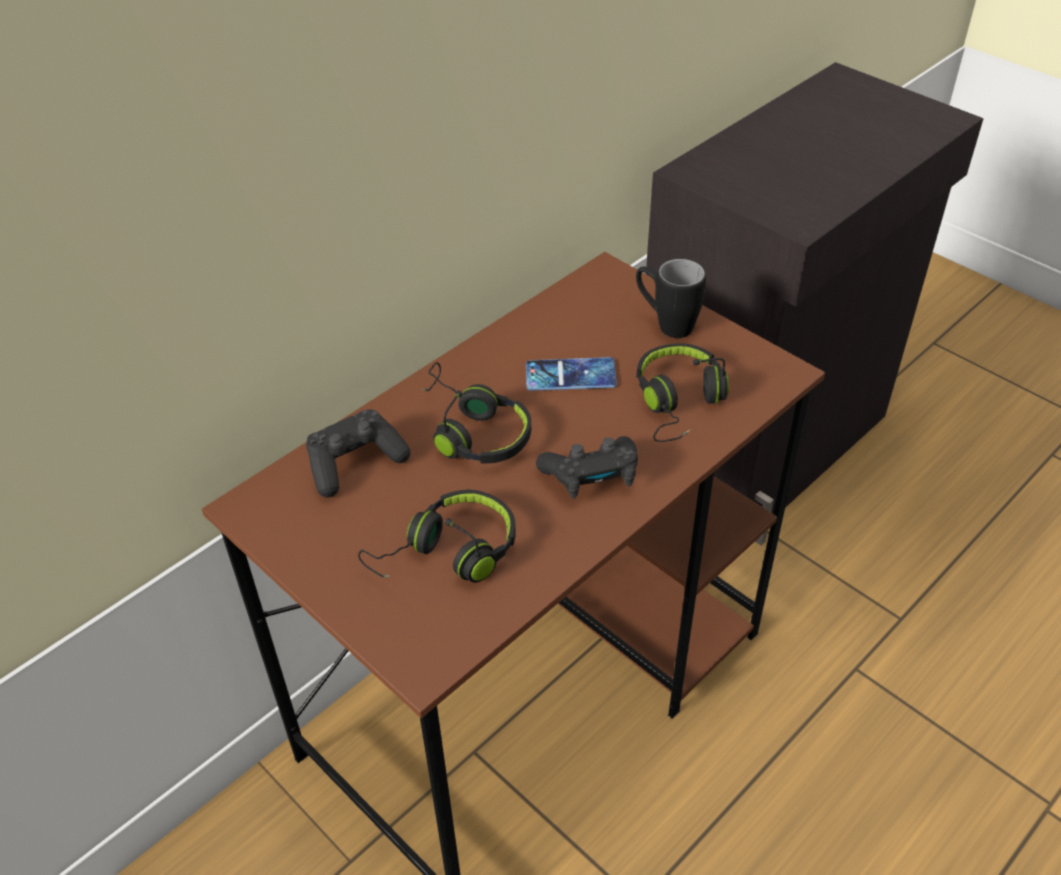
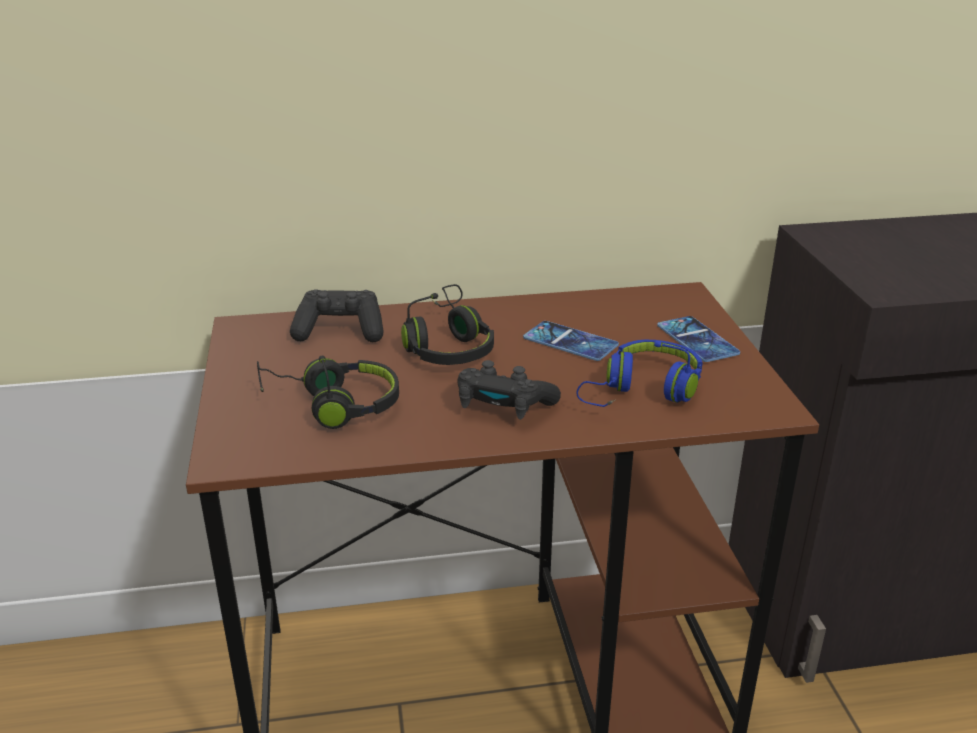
camera: 35 degrees right, 15 degrees down
black mug [636,259,706,338] -> phone [657,316,740,362]
black headphones [637,344,729,442] -> blue headphones [576,340,703,407]

